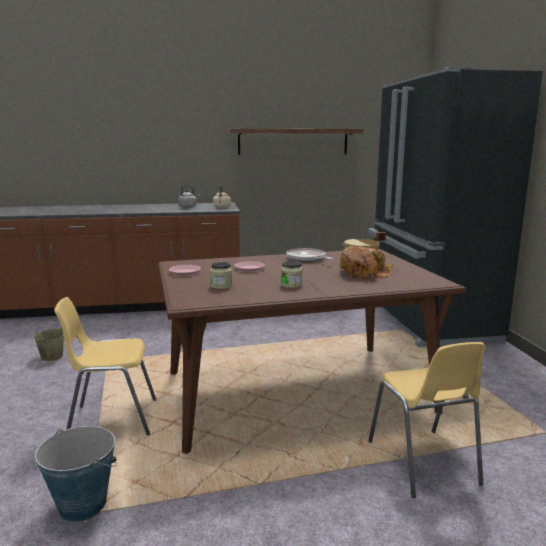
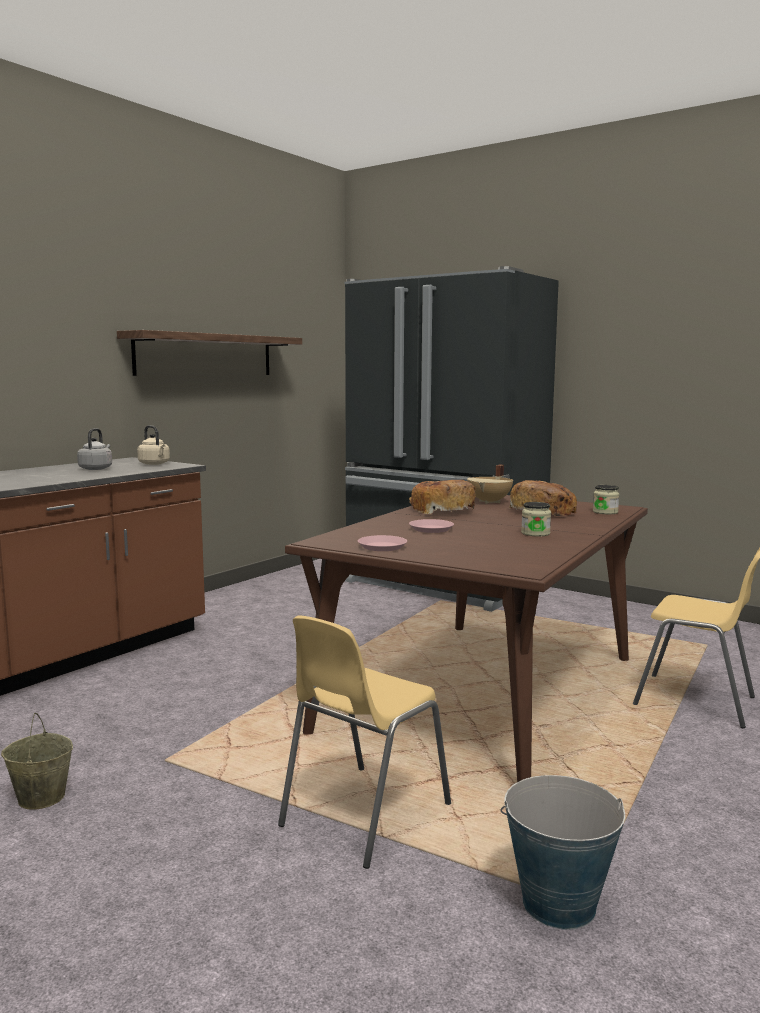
camera: 45 degrees left, 5 degrees down
jar [210,262,232,289] -> jar moved to [593,485,619,514]
frying pan [286,248,333,262] -> bread [409,480,476,514]

